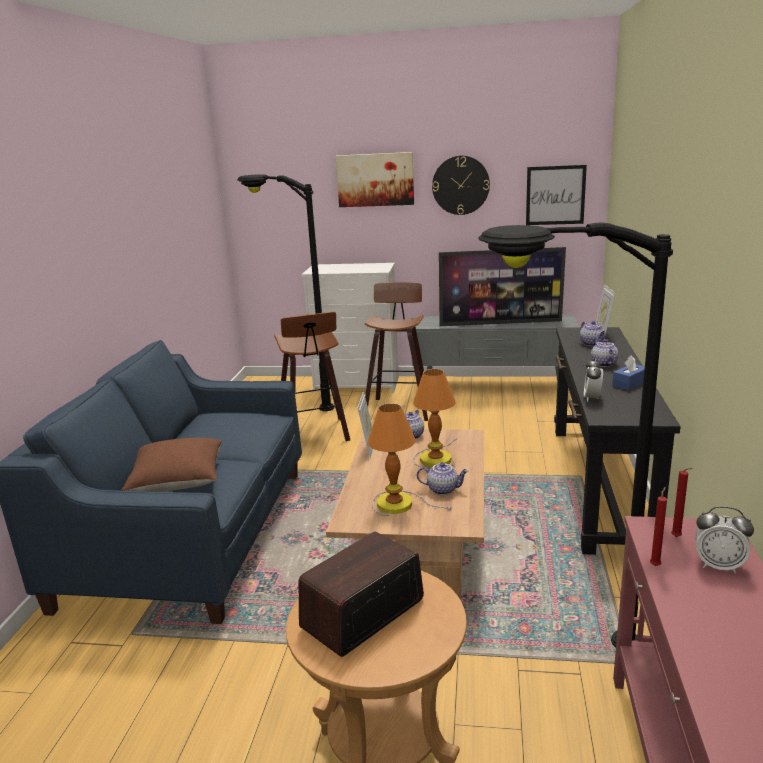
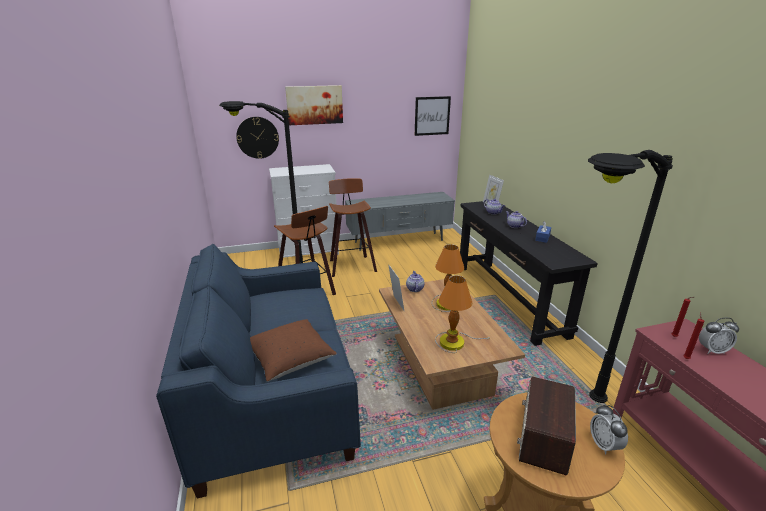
camera: 25 degrees left, 5 degrees up
teapot [417,462,469,495] -> none
wall clock [432,156,490,215] -> wall clock moved to [236,117,279,159]
television [439,247,566,326] -> none
alarm clock [584,357,603,402] -> alarm clock moved to [590,404,628,455]

